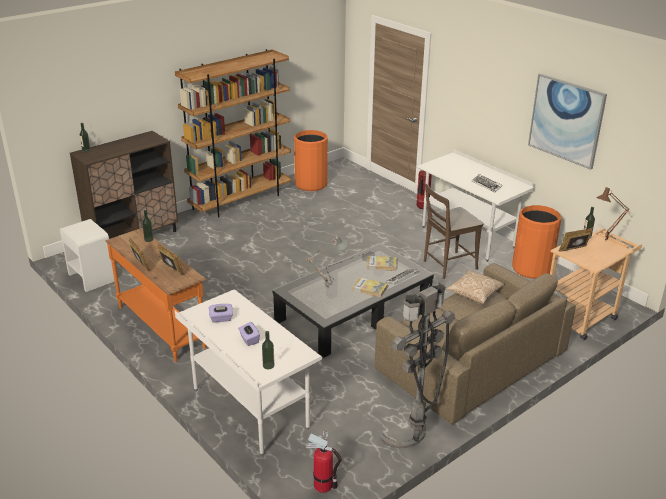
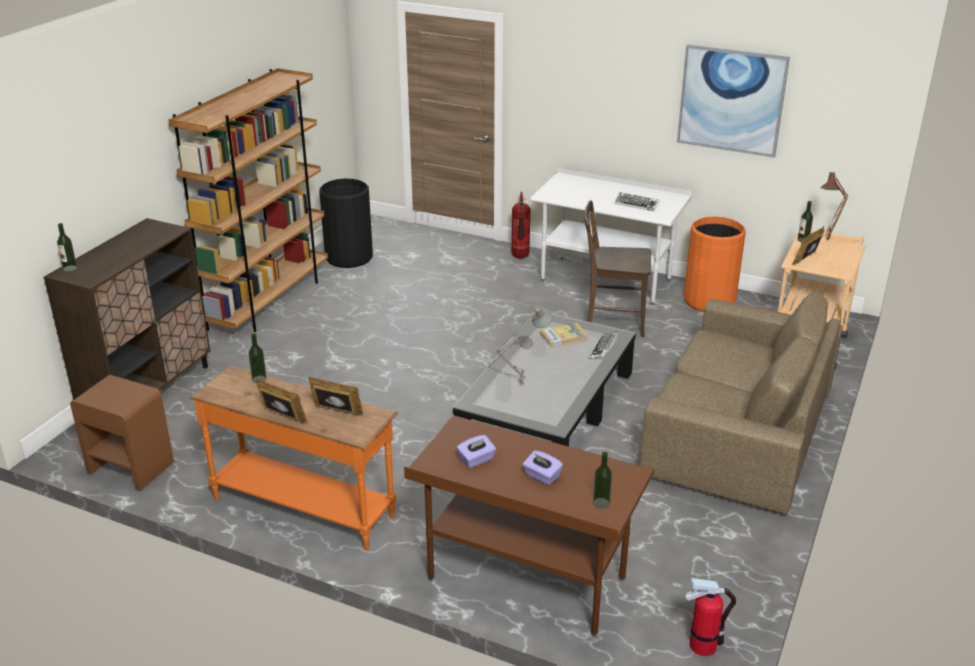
camera: 25 degrees left, 0 degrees up
white nightstand [60,219,115,292] -> brown nightstand [70,375,174,491]
white desk [175,289,322,456] -> brown desk [404,415,654,637]
orange trash can [294,130,328,191] -> black trash can [319,179,373,268]
book [352,277,388,298] -> none
grey floor lamp [381,283,455,448] -> none
brown chair [424,184,483,279] -> brown chair turned 60 degrees clockwise [584,200,651,337]
pillow [446,270,504,304] -> none

